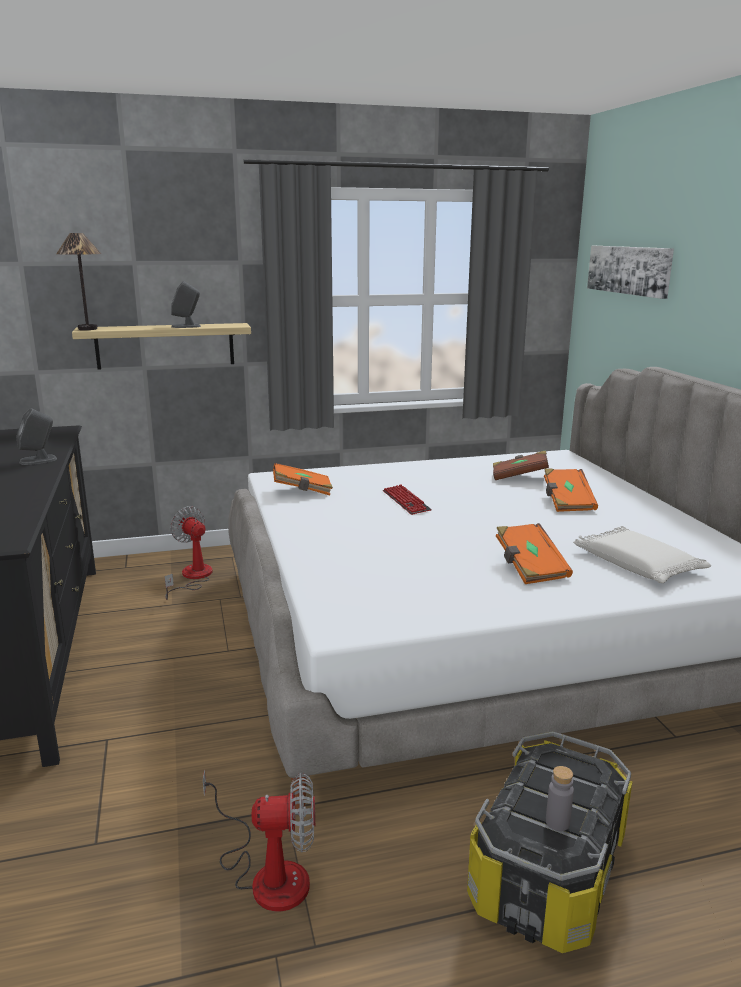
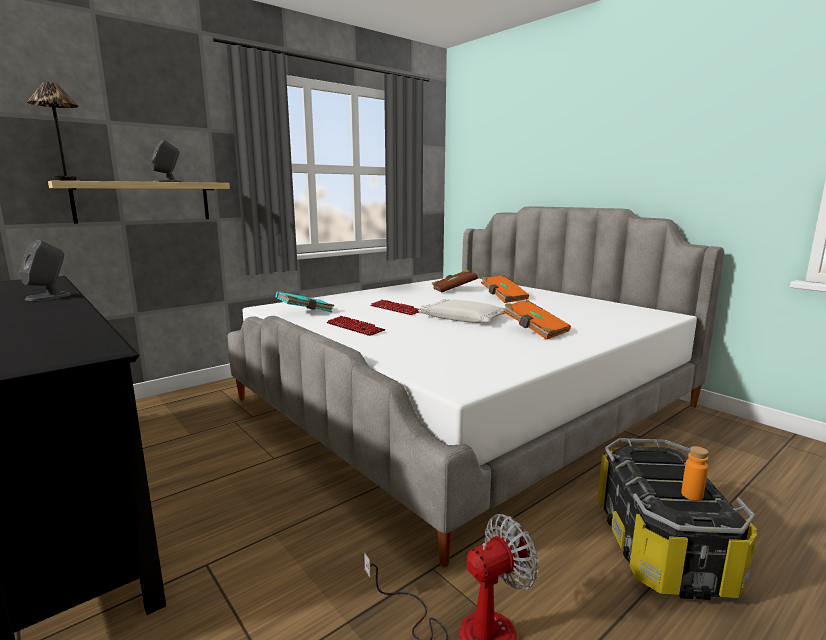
camera: 25 degrees left, 5 degrees down
fan [165,506,213,600] -> none
orange book [273,463,333,496] -> turquoise book [276,291,334,312]
grey bottle [546,766,574,831] -> orange bottle [681,446,709,501]
white pillow [573,526,711,583] -> white pillow moved to [418,299,506,323]
picture [587,246,674,299] -> none
none -> keyboard [326,316,385,336]

